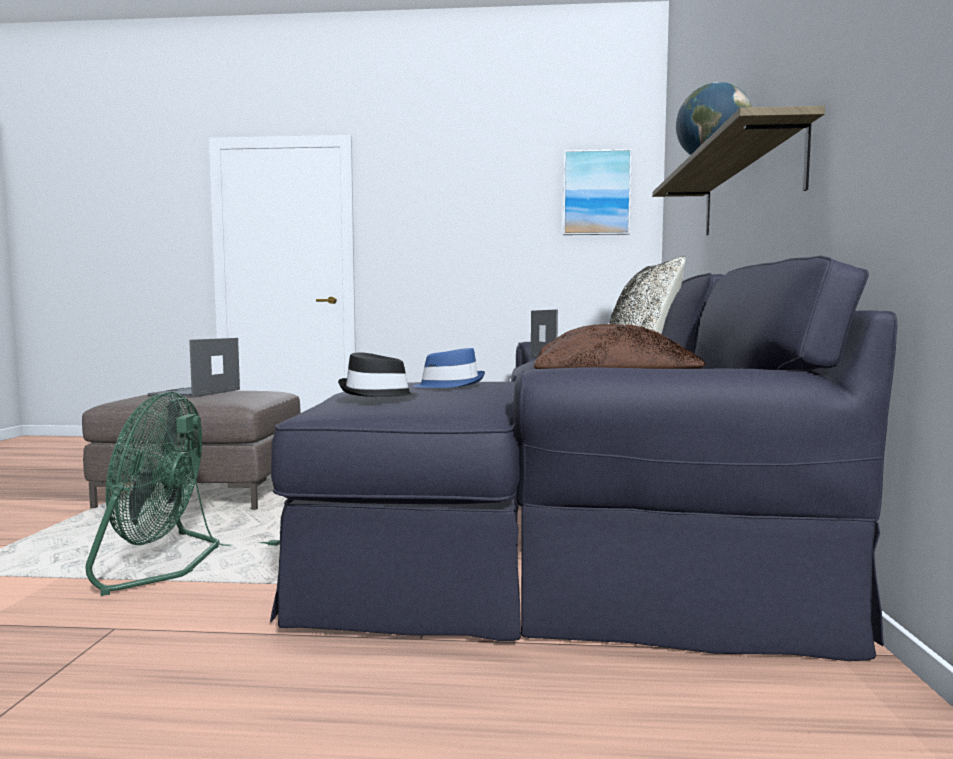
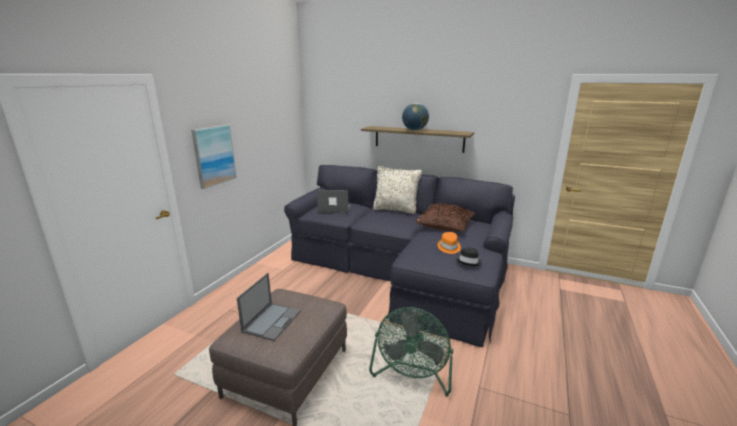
camera: 70 degrees left, 15 degrees up
laptop [148,338,240,398] -> laptop turned 105 degrees counterclockwise [237,273,301,341]
blue hat [413,348,485,388] -> orange hat [438,232,461,254]
picture [563,149,632,235] -> picture moved to [191,124,237,189]

